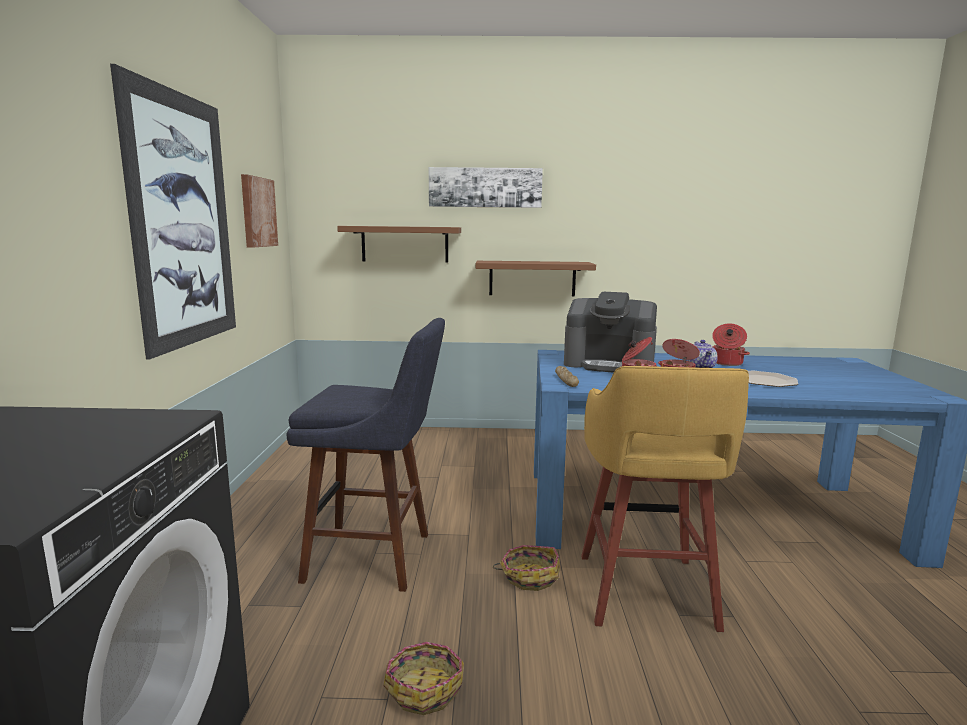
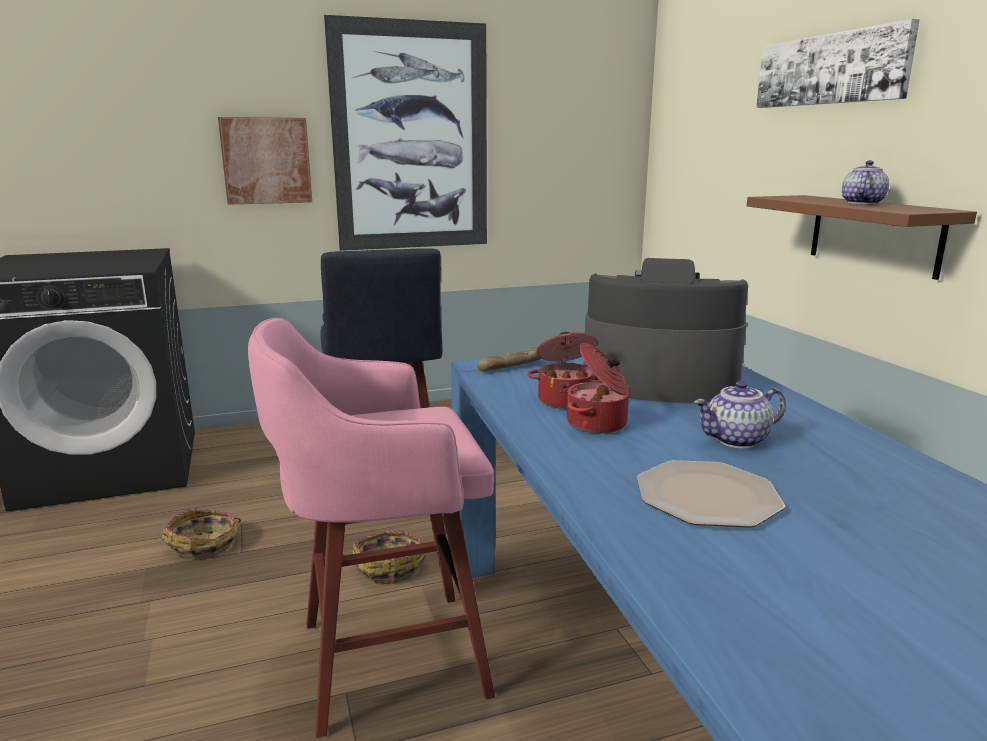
camera: 70 degrees right, 5 degrees up
picture [241,174,278,248] -> picture moved to [218,117,312,205]
brown shelf [337,226,461,263] -> none
coffee machine [564,292,657,373] -> coffee machine turned 105 degrees clockwise [583,258,748,403]
yellow stool [581,366,749,632] -> pink stool [248,318,495,738]
cooking pot [712,323,750,366] -> none
none -> teapot [842,161,889,204]

